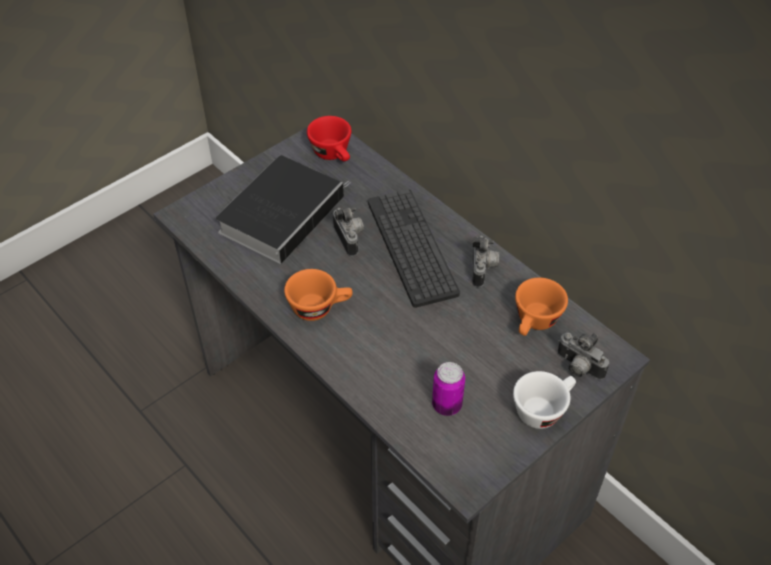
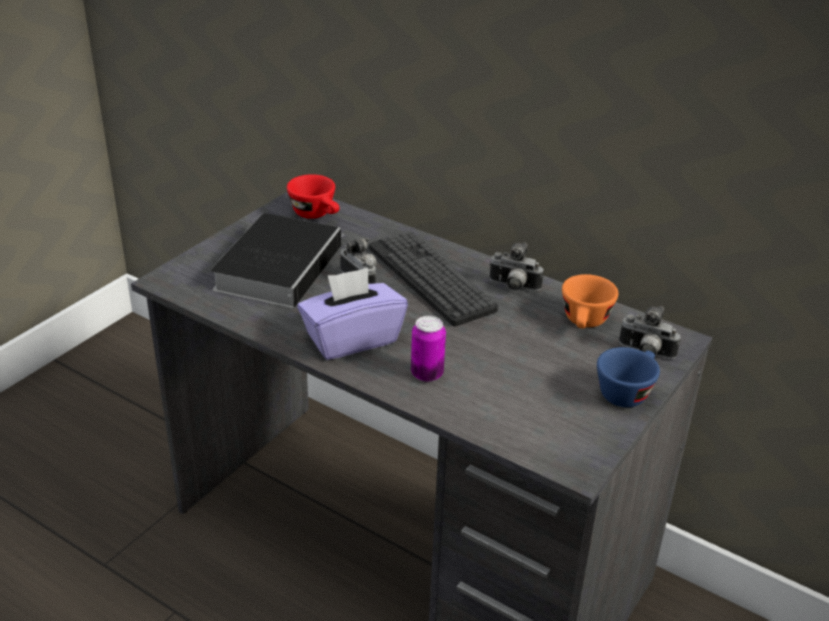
camera: 15 degrees left, 15 degrees down
orange cup [284,269,353,321] -> purple tissue box [297,267,408,360]
can [432,362,465,416] -> can moved to [411,316,446,382]
camera [472,235,499,288] -> camera turned 120 degrees clockwise [489,243,543,291]
white cup [513,371,576,429] -> blue cup [597,347,660,407]

